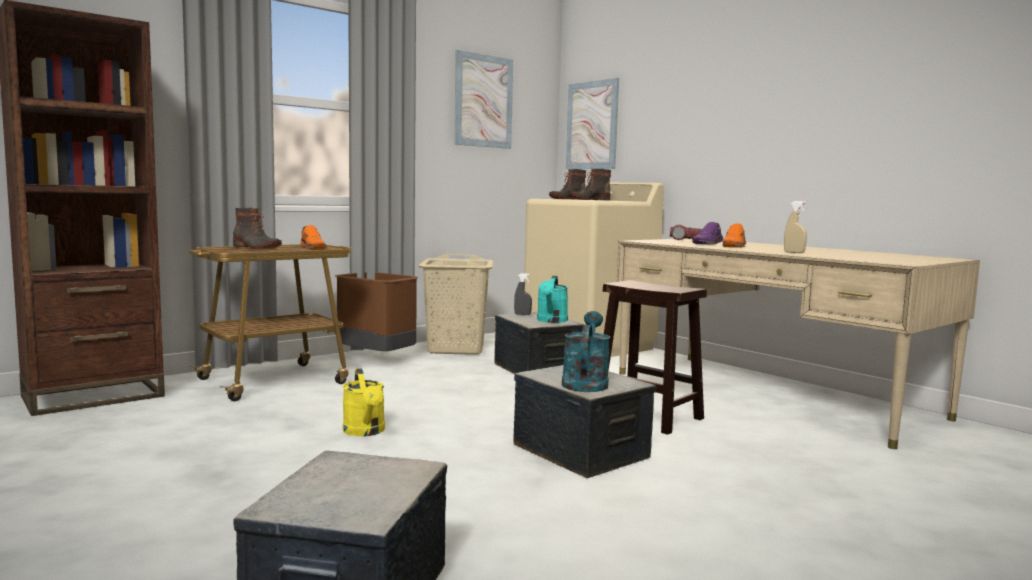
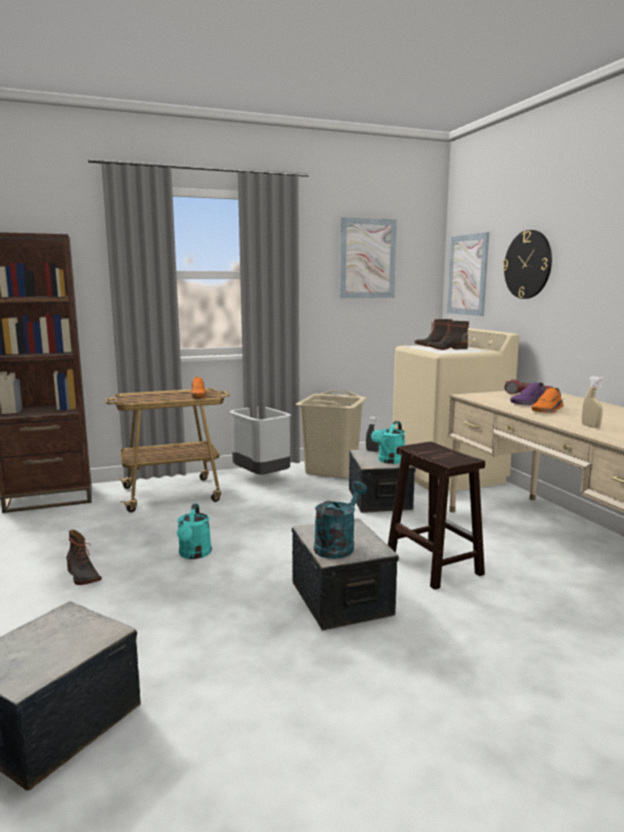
camera: 20 degrees right, 5 degrees up
boot [233,208,282,249] -> boot moved to [66,530,102,585]
brown trash can [335,272,419,351] -> grey trash can [230,407,292,475]
yellow watering can [343,369,385,436] -> turquoise watering can [177,504,212,559]
none -> wall clock [503,230,552,299]

